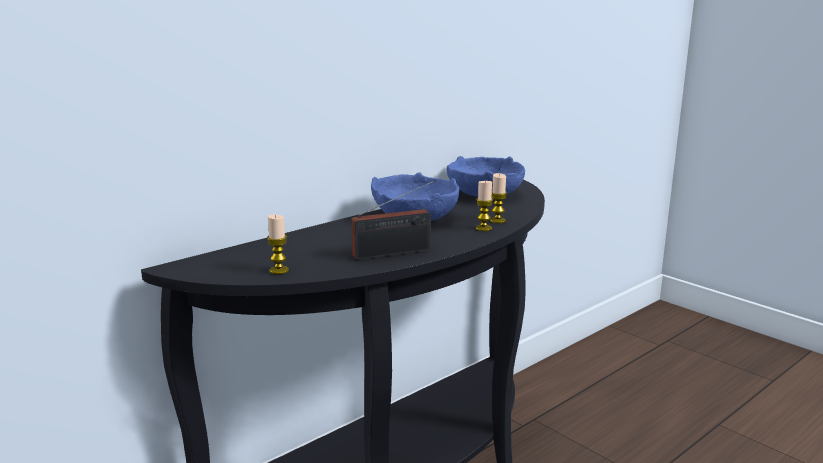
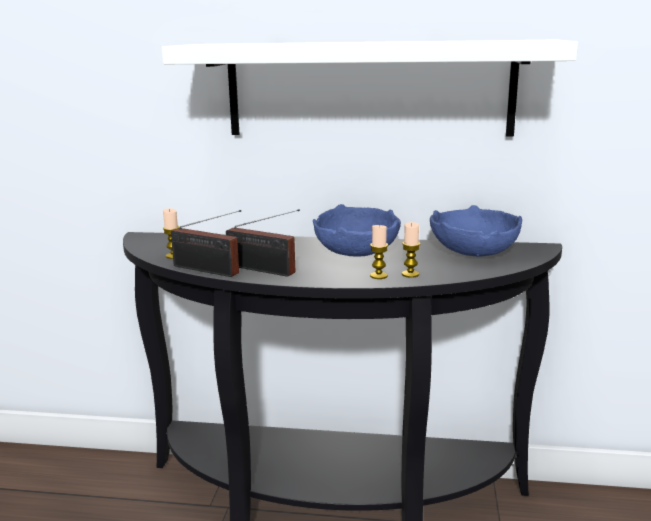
camera: 50 degrees right, 0 degrees up
none -> white shelf [162,39,578,137]
none -> radio [171,210,241,277]

